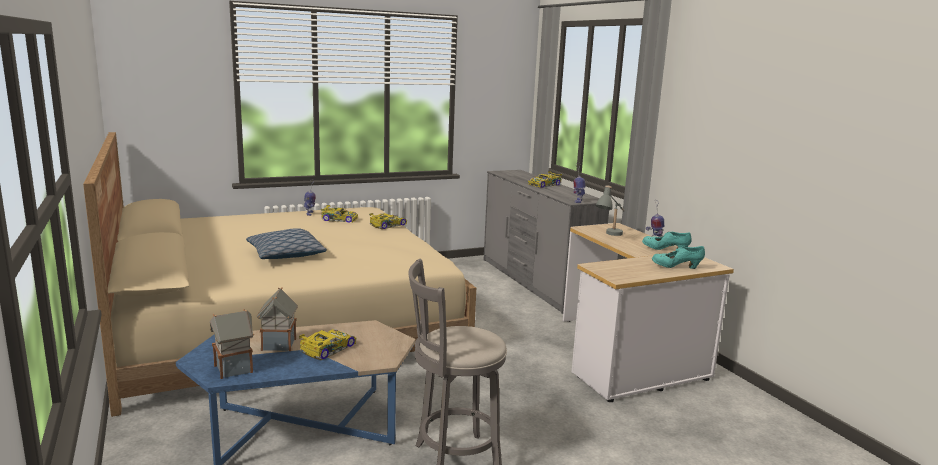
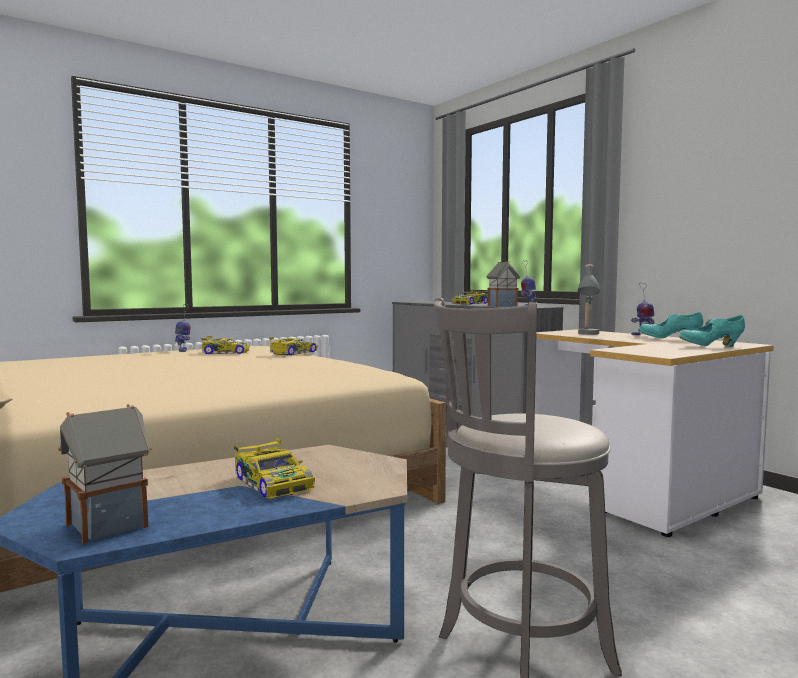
camera: 10 degrees left, 10 degrees down
pillow [246,228,327,259] -> none
toy house [257,287,298,351] -> toy house moved to [486,261,520,307]
toy car [299,329,356,360] -> toy car turned 120 degrees clockwise [234,438,315,499]

